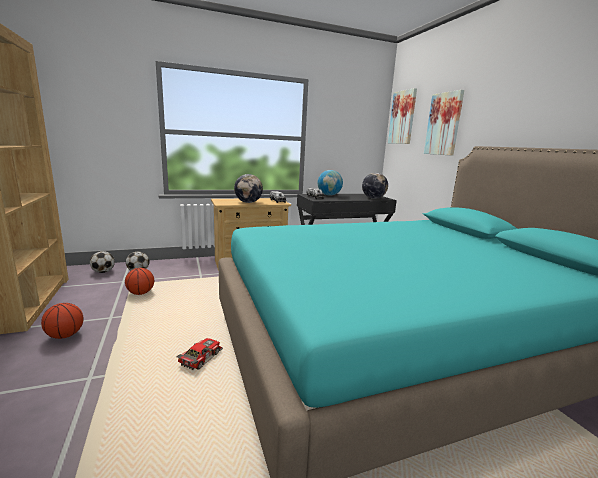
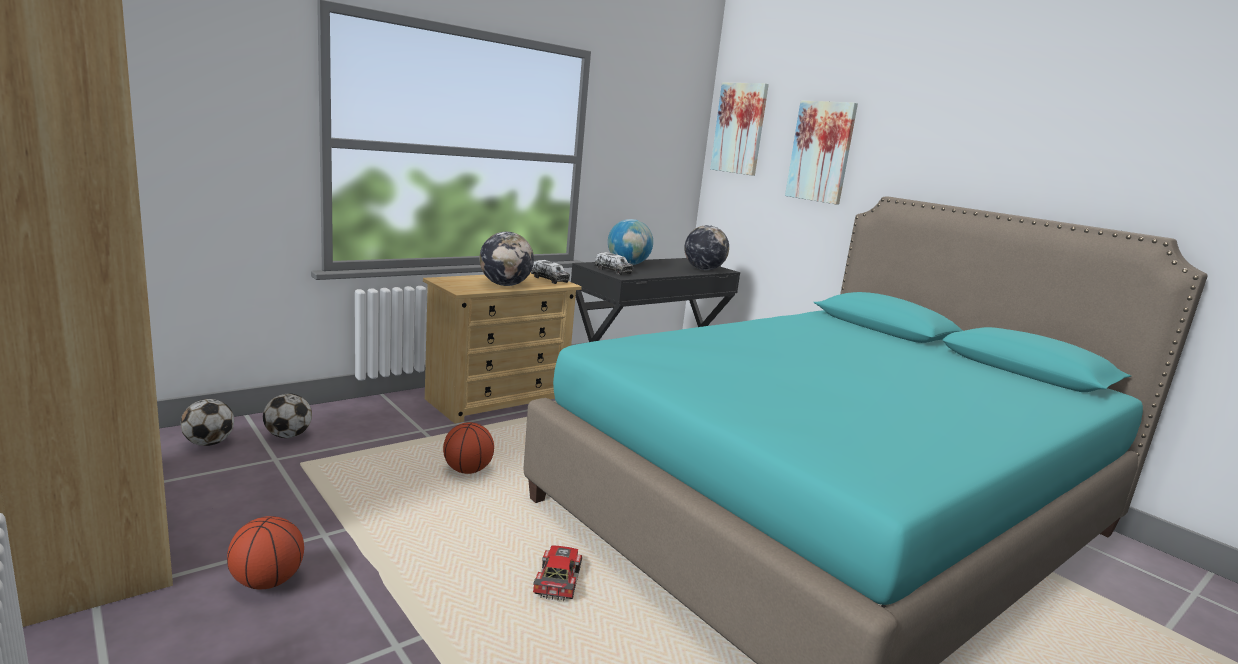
camera: 20 degrees left, 0 degrees up
basketball [125,268,154,295] -> basketball moved to [443,422,494,474]

